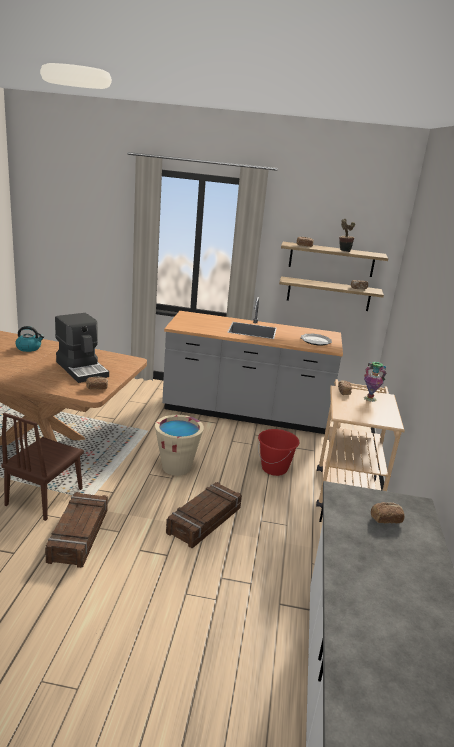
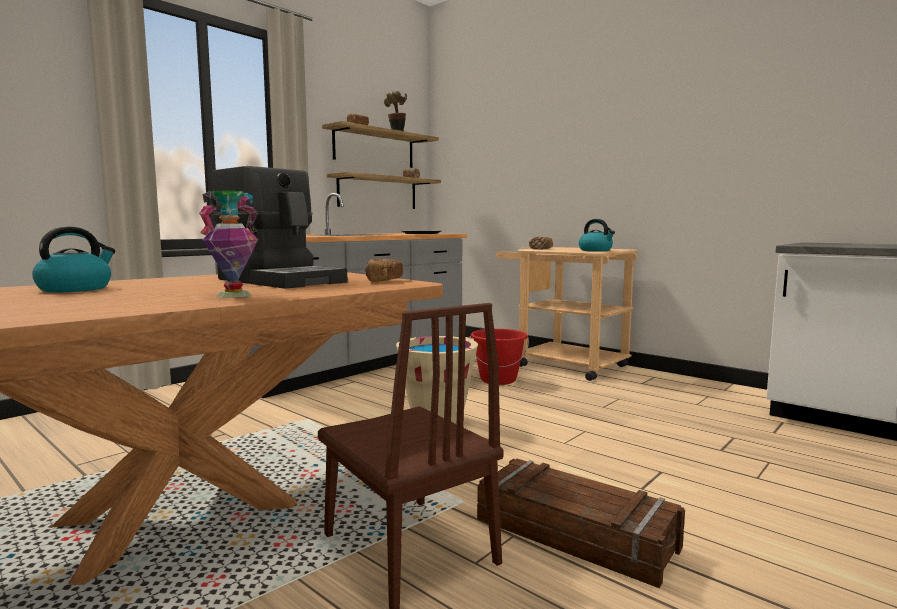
camera: 55 degrees left, 15 degrees down
coffee machine [55,313,109,383] -> coffee machine turned 45 degrees clockwise [212,166,348,289]
crate [166,482,242,548] -> none
vase [364,362,387,402] -> vase moved to [199,191,259,298]
bread [371,502,405,523] -> none
none -> kettle [579,219,615,251]

